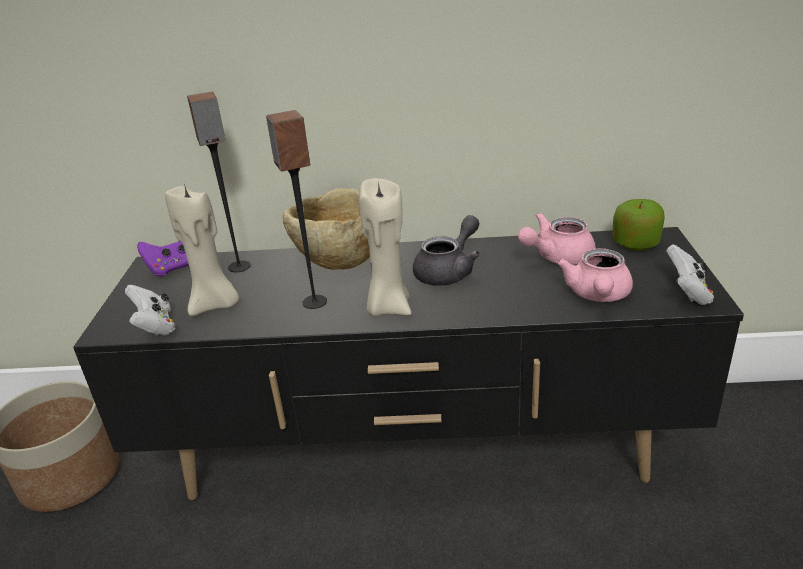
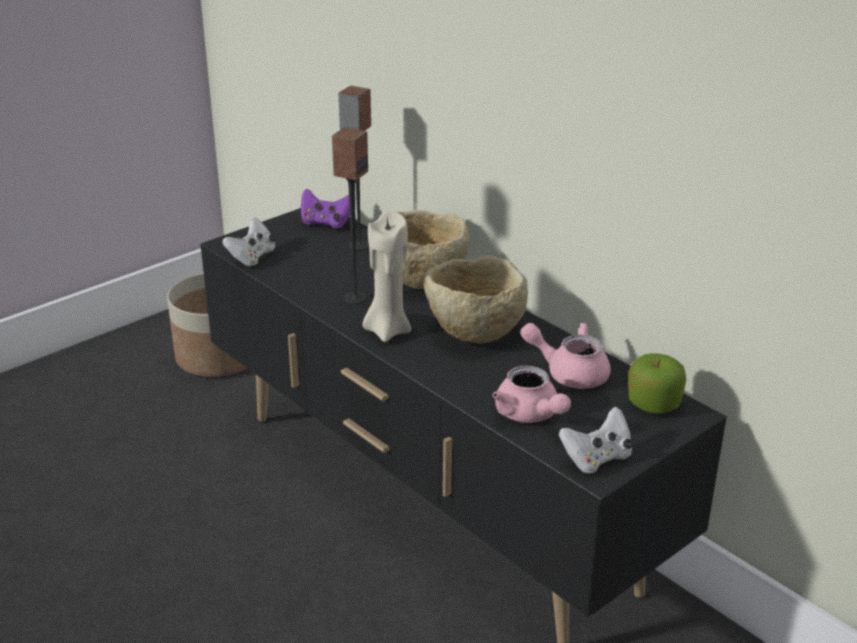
camera: 45 degrees right, 0 degrees up
beige candle [165,184,239,316] -> none
grey teapot [413,215,480,286] -> beige bowl [423,255,528,343]
pink teapot [556,248,633,302] -> pink teapot turned 90 degrees counterclockwise [492,366,571,423]

